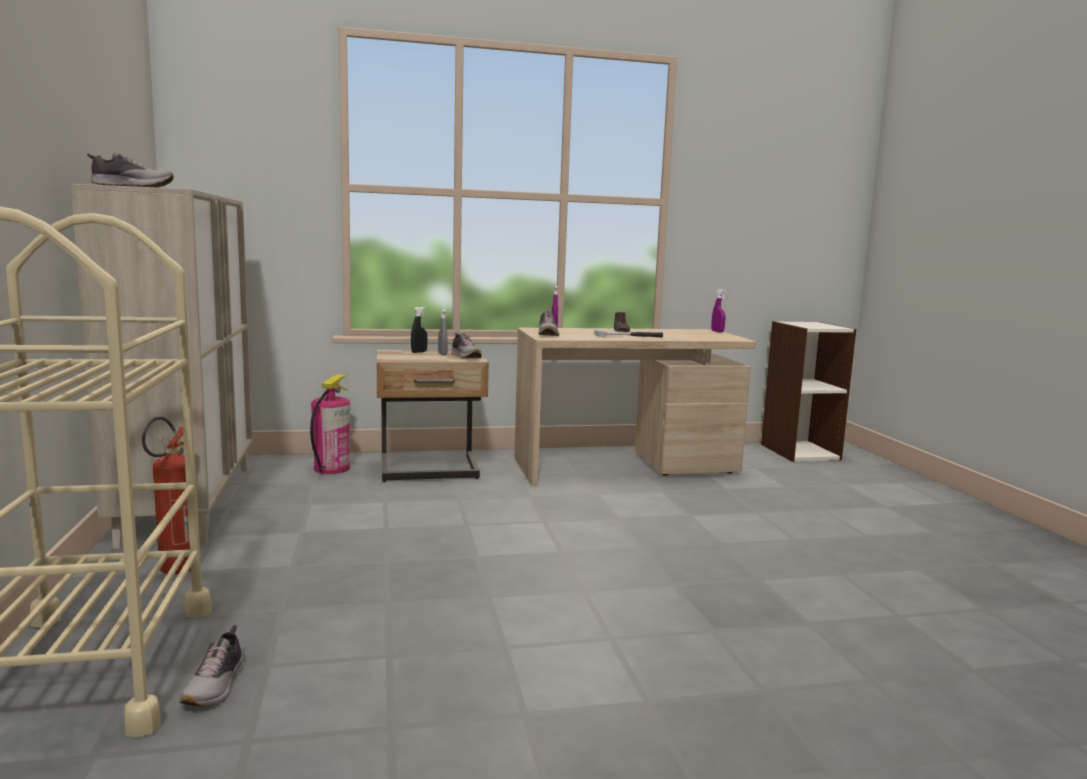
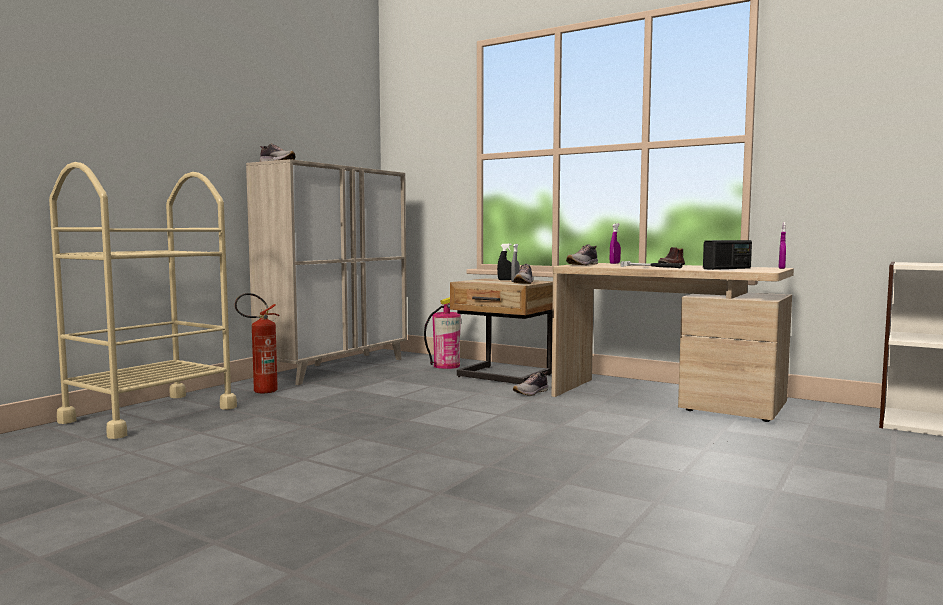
camera: 45 degrees right, 5 degrees down
shoe [179,625,244,706] -> shoe moved to [513,371,548,396]
none -> radio [703,240,752,270]

